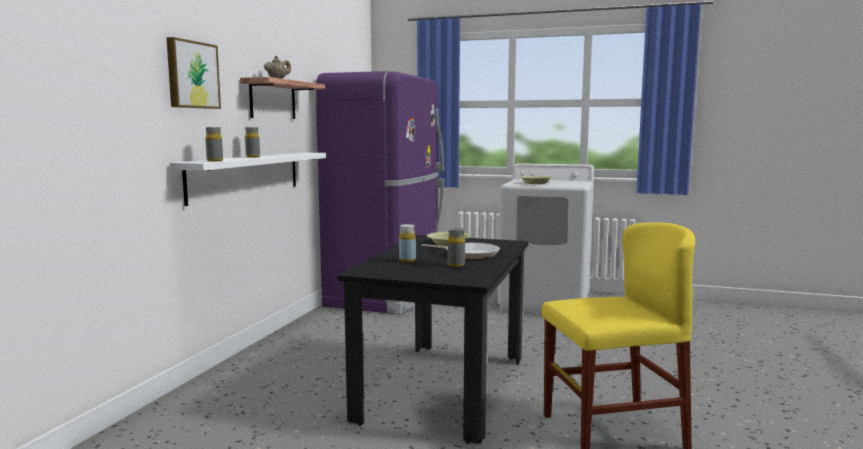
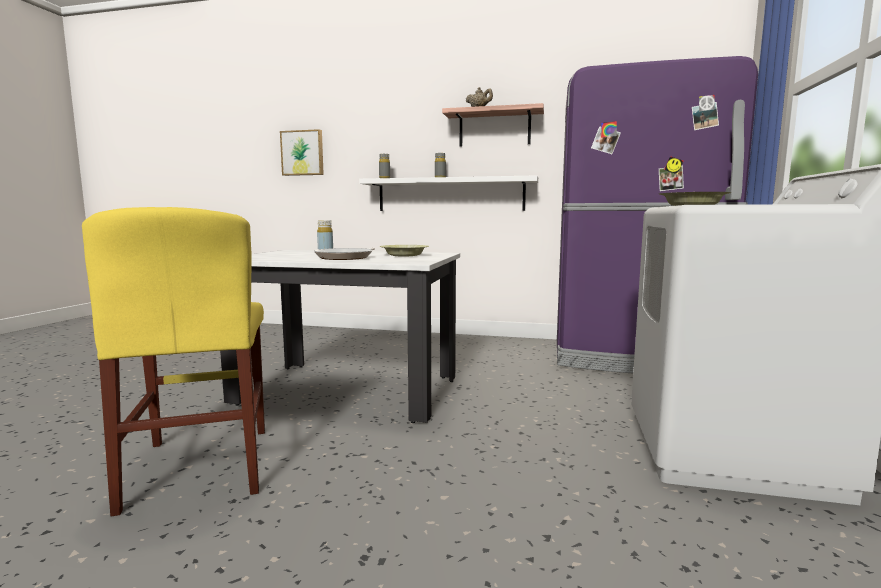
camera: 85 degrees right, 0 degrees up
picture [166,37,221,109] -> picture moved to [280,129,324,176]
black dining table [337,235,529,444] -> white dining table [220,250,460,423]
grey bottle [448,228,465,267] -> none

